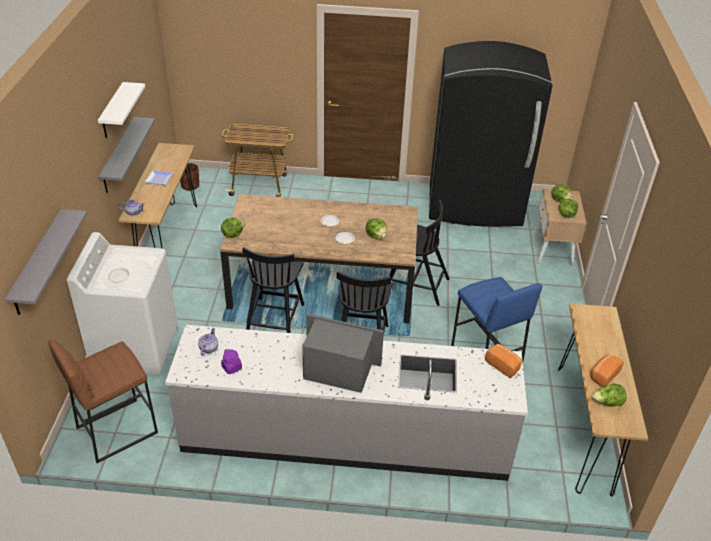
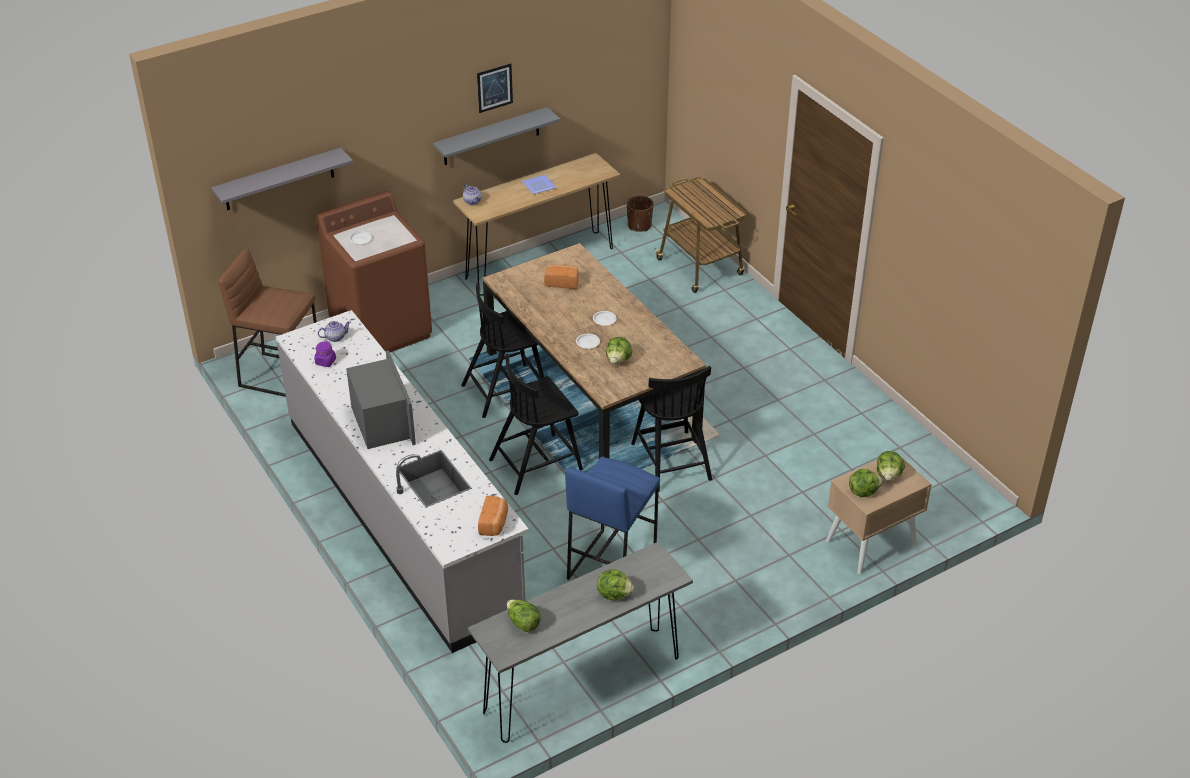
camera: 55 degrees right, 0 degrees up
white washing machine [67,232,178,375] -> brown washing machine [316,191,432,352]
white shelf [98,82,145,138] -> picture [477,63,513,113]
lettuce [221,218,245,238] -> lettuce moved to [597,569,634,600]
black fridge [429,41,552,227] -> none
brown console table [558,303,648,496] -> grey console table [468,541,693,743]
bread [590,354,624,387] -> bread moved to [544,265,579,289]

